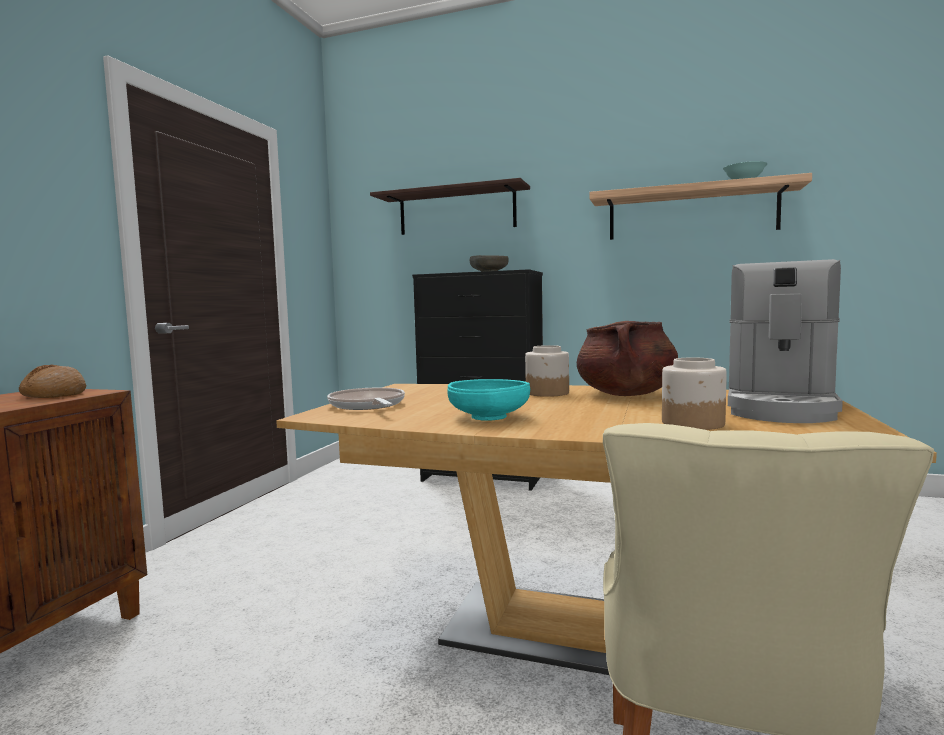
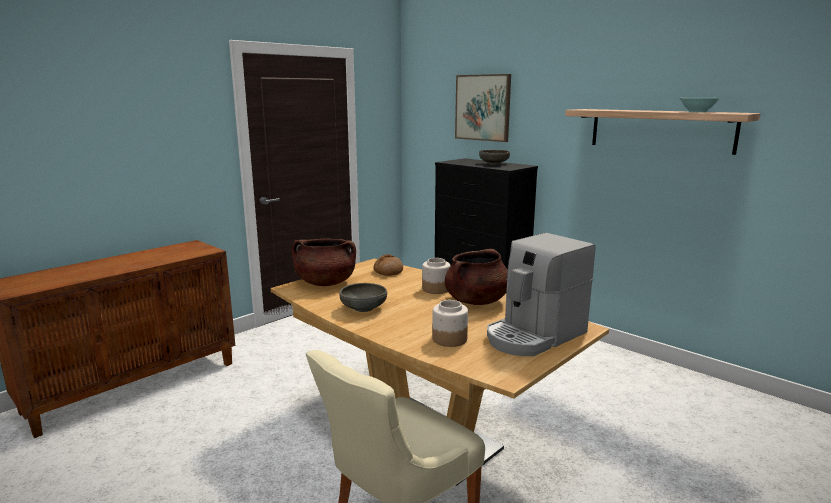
camera: 25 degrees right, 10 degrees up
bread [19,365,86,398] -> bread moved to [373,254,403,276]
frying pan [327,388,405,410] -> brown cooking pot [292,239,356,286]
shelf [370,178,530,235] -> picture [455,74,511,142]
turquoise bowl [447,379,530,421] -> grey bowl [339,283,387,312]

